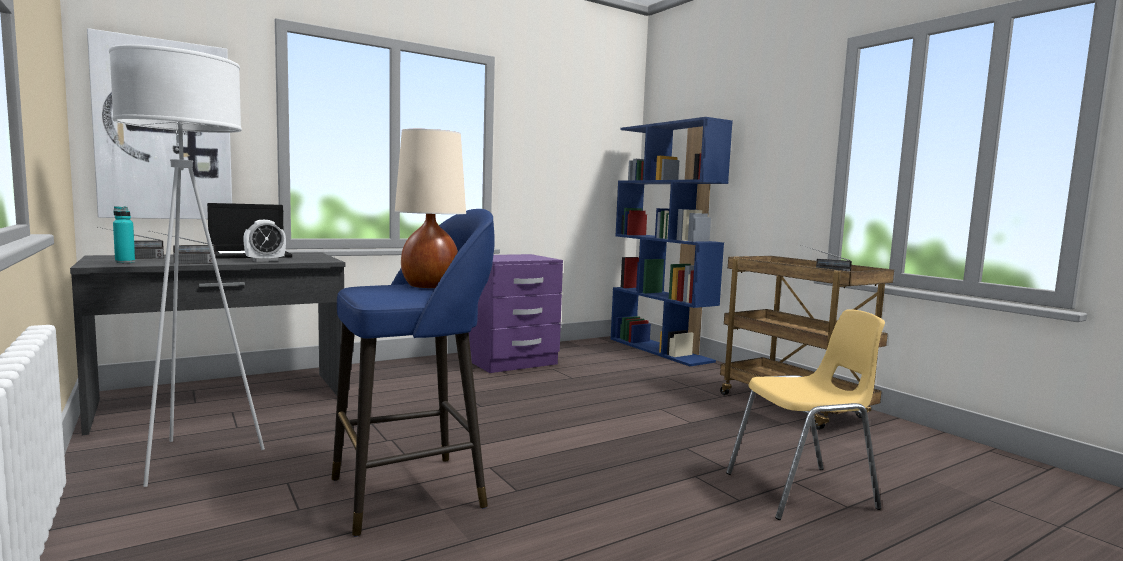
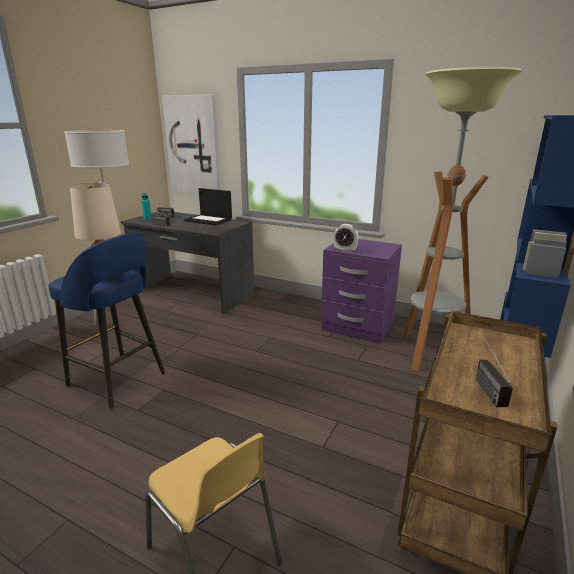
camera: 60 degrees right, 15 degrees up
alarm clock [243,220,286,262] -> alarm clock moved to [333,224,359,252]
none -> floor lamp [404,67,522,372]

